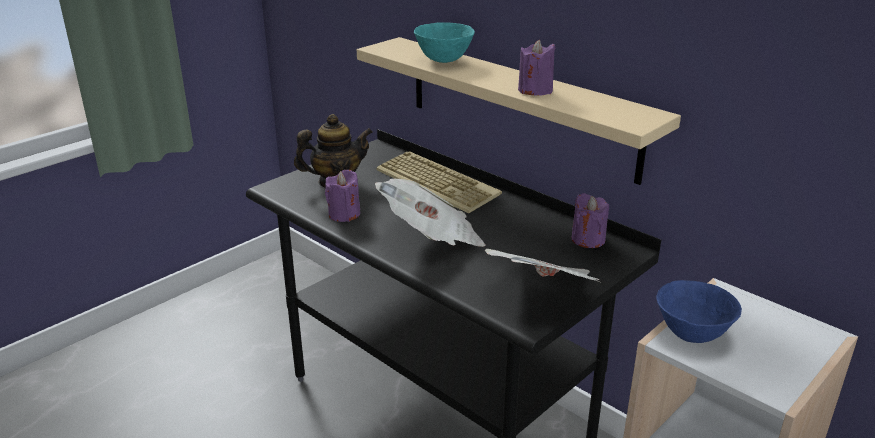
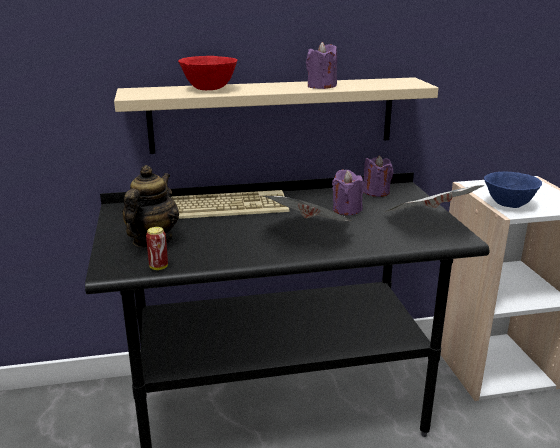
camera: 55 degrees left, 5 degrees down
purple candle [325,170,360,222] -> purple candle moved to [332,170,363,215]
turquoise bowl [414,22,475,63] -> red bowl [178,56,237,90]
none -> can [146,227,168,270]

